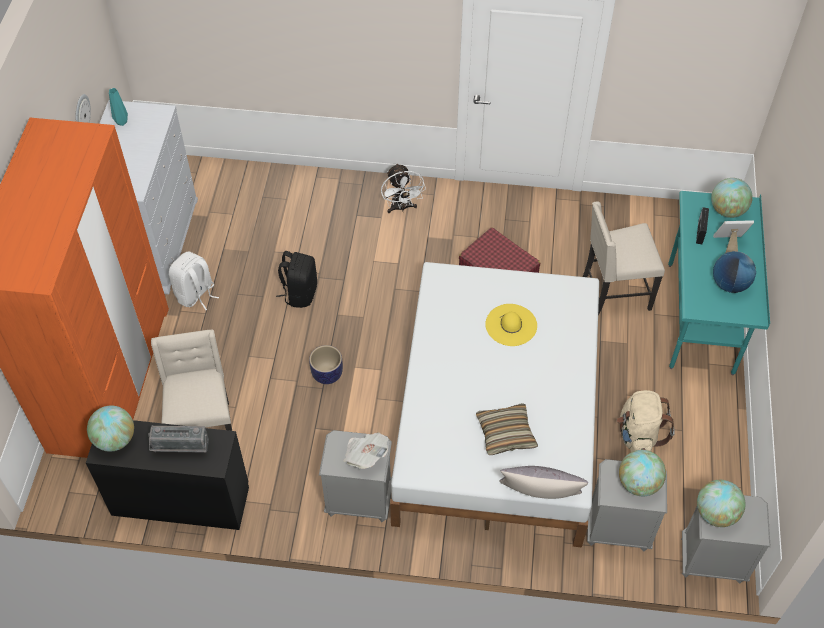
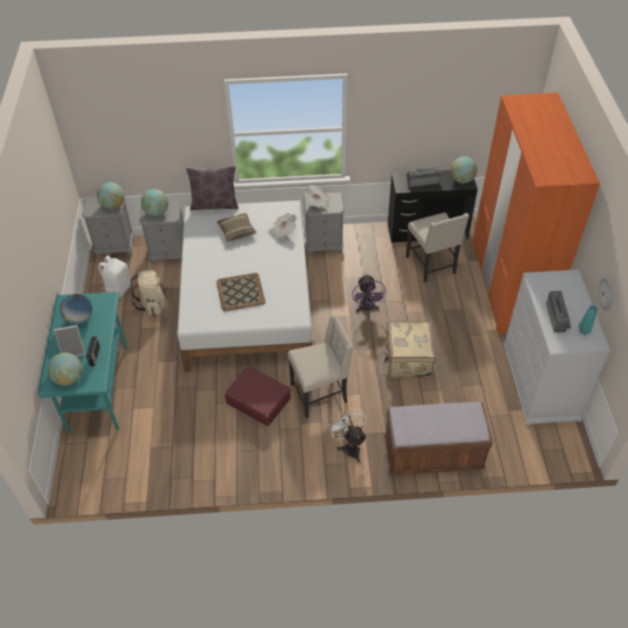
camera: 170 degrees right, 5 degrees down
white backpack [169,252,219,310] -> white backpack moved to [98,256,131,298]
black backpack [276,251,317,308] -> beige suitcase [384,321,435,378]
planter [309,345,343,384] -> purple fan [352,274,387,312]
yellow hat [485,304,537,346] -> tray [216,273,265,311]
grey pillow [499,466,588,499] -> brown pillow [186,166,239,210]
beige chair [583,202,665,316] -> beige chair moved to [288,314,353,418]
none -> newspaper [268,213,297,240]
none -> brown bench [384,402,493,475]
none -> radio [546,291,571,333]

